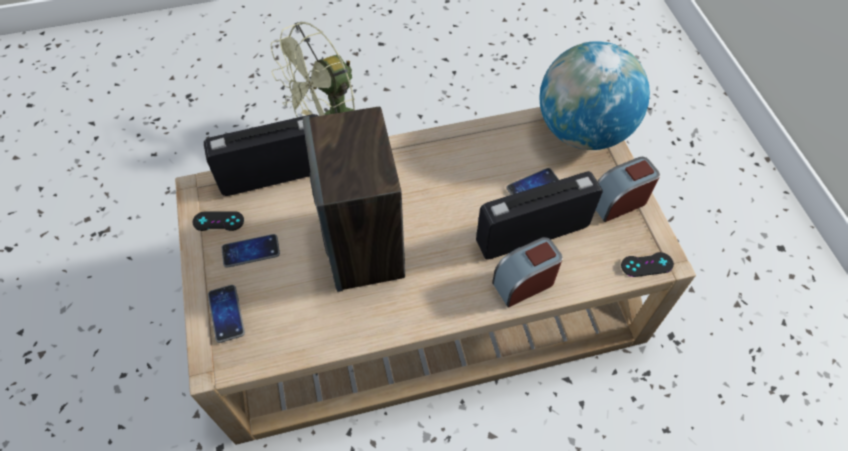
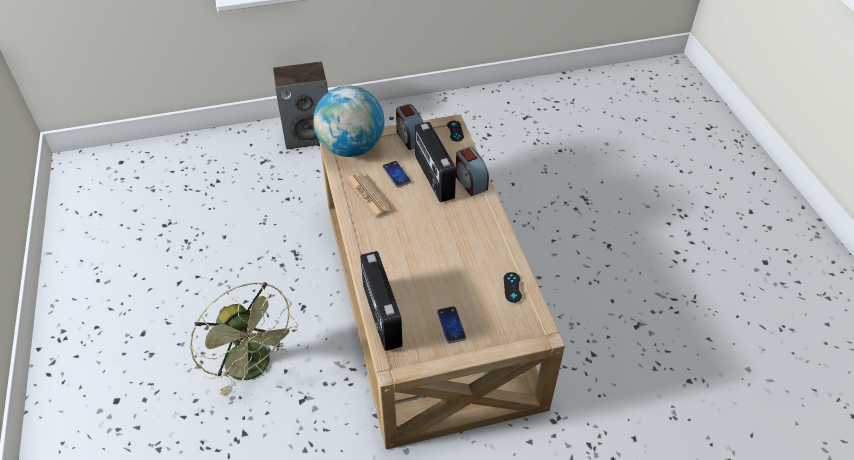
camera: 90 degrees left, 10 degrees down
black game controller [193,211,244,231] -> black game controller moved to [504,272,522,303]
phone [208,285,245,343] -> none
speaker [303,107,405,292] -> speaker moved to [273,62,328,149]
none -> newspaper [346,172,390,218]

